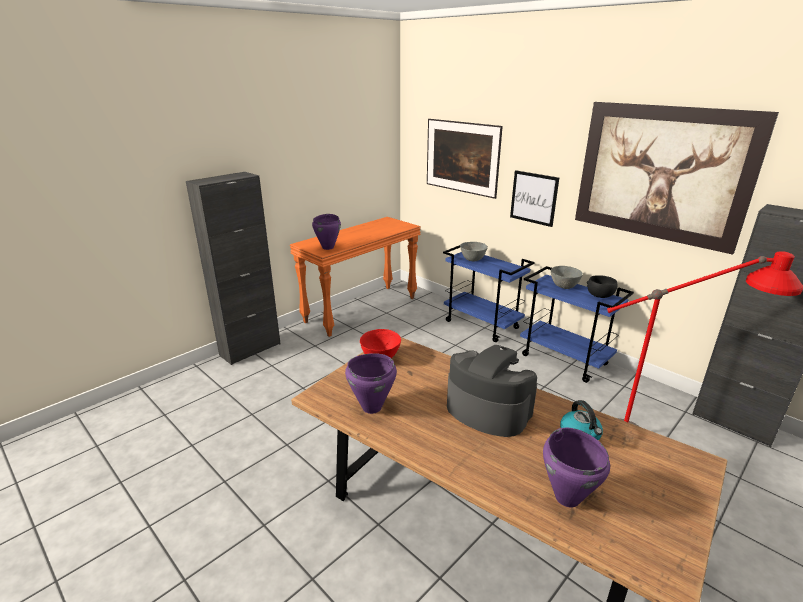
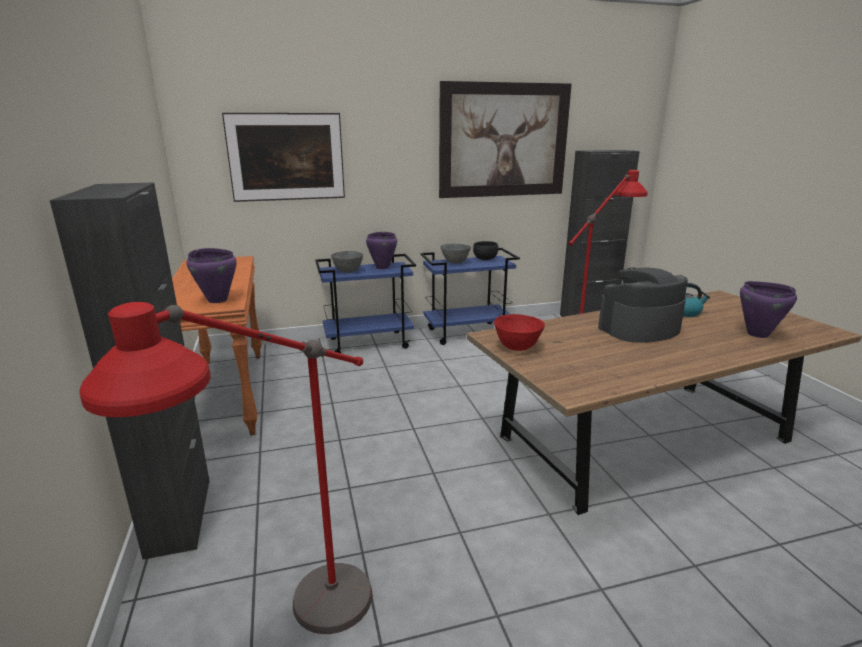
camera: 60 degrees left, 5 degrees down
purple cooking pot [345,353,397,414] -> purple cooking pot moved to [366,232,397,269]
picture [510,170,559,227] -> none
none -> red floor lamp [80,302,373,634]

